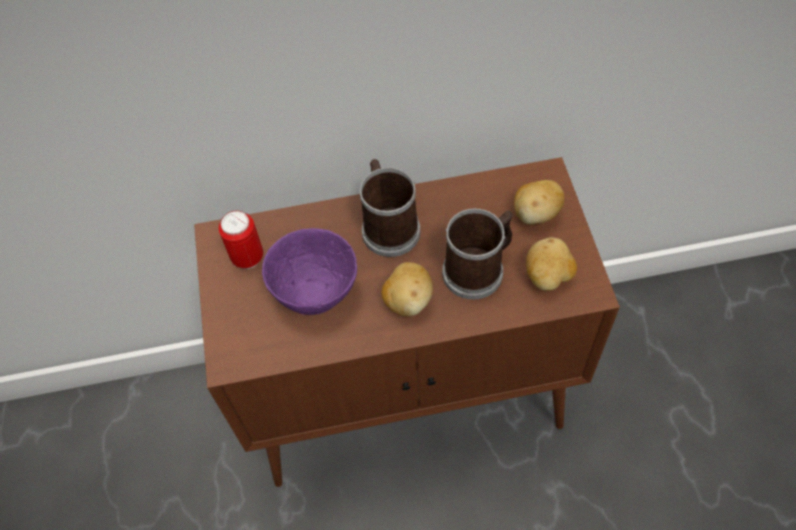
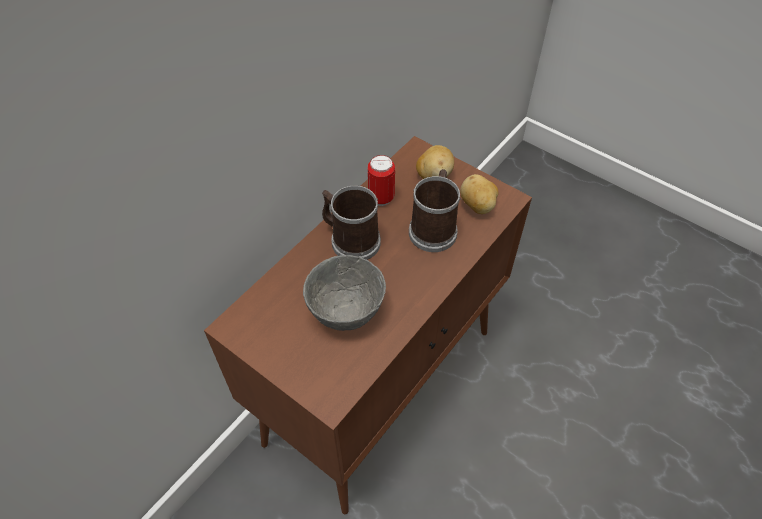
camera: 45 degrees left, 5 degrees down
can [219,211,263,269] -> can moved to [368,155,395,206]
purple bowl [262,228,357,315] -> grey bowl [303,255,386,331]
potato [381,262,433,317] -> none

